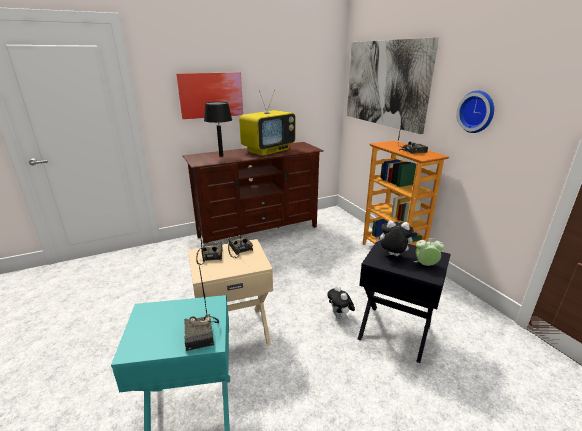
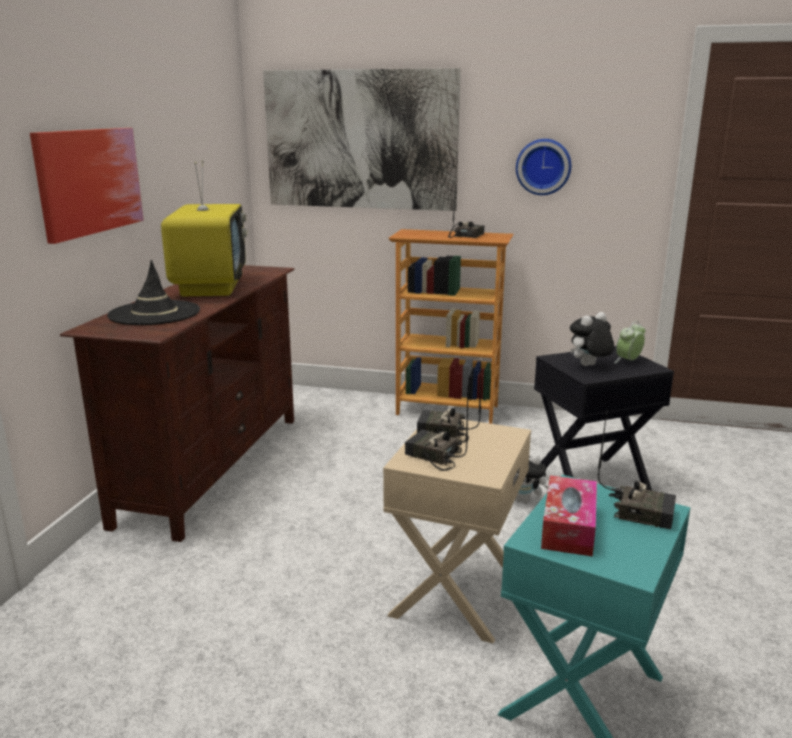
camera: 50 degrees left, 5 degrees down
black table lamp [204,102,232,157] -> black hat [107,260,200,325]
none -> tissue box [541,476,597,556]

